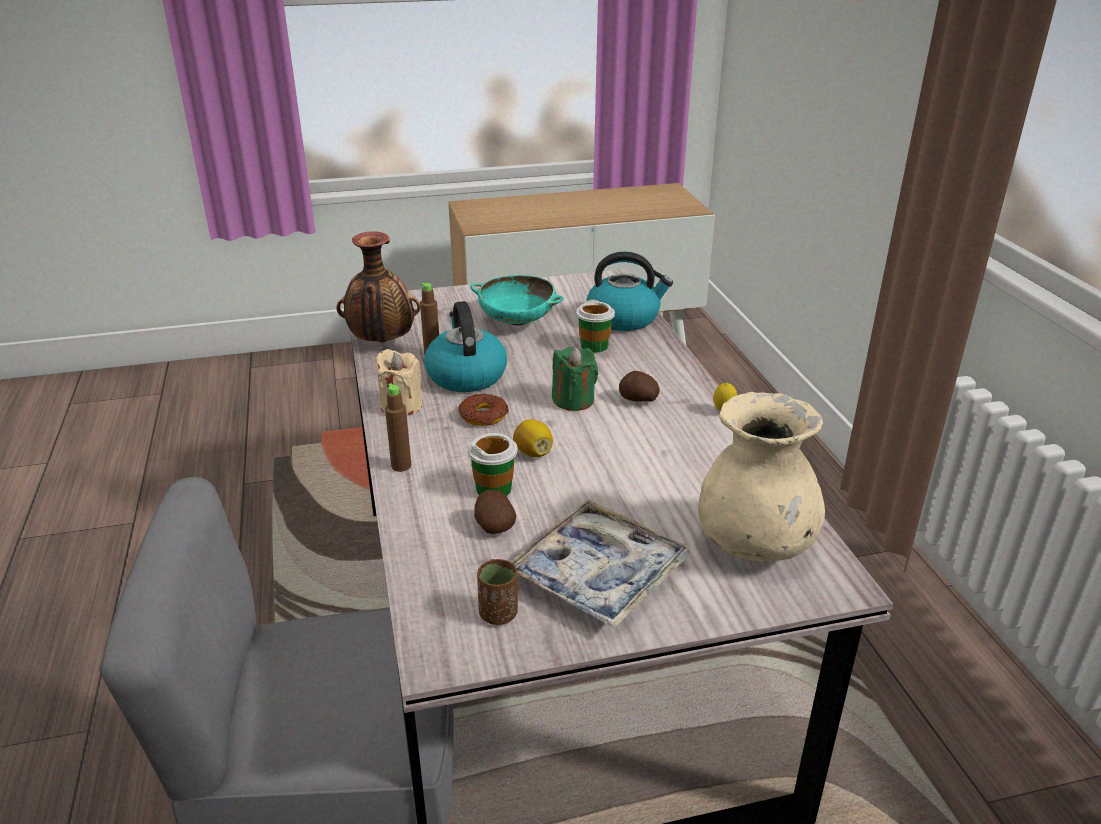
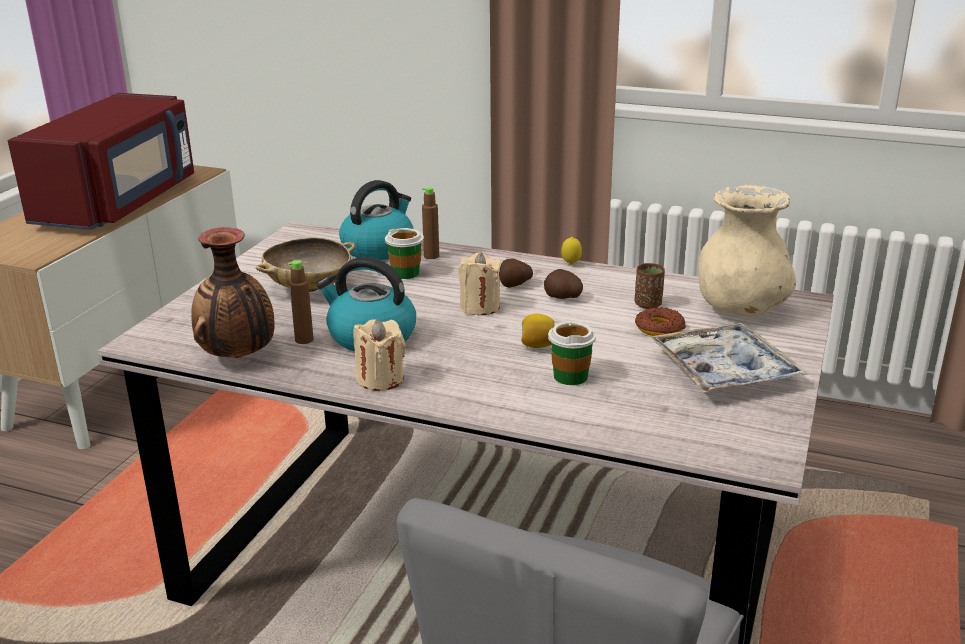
camera: 55 degrees left, 5 degrees down
brown bottle [385,383,411,472] -> brown bottle moved to [422,187,439,259]
donut [458,393,509,426] -> donut moved to [635,307,686,336]
turquoise bowl [470,275,564,326] -> beige bowl [255,237,355,292]
potato [474,490,516,534] -> potato moved to [544,269,583,299]
brown cup [477,559,518,625] -> brown cup moved to [634,263,665,309]
green candle [552,346,598,411] -> beige candle [458,252,501,315]
none -> red microwave [8,93,194,230]

